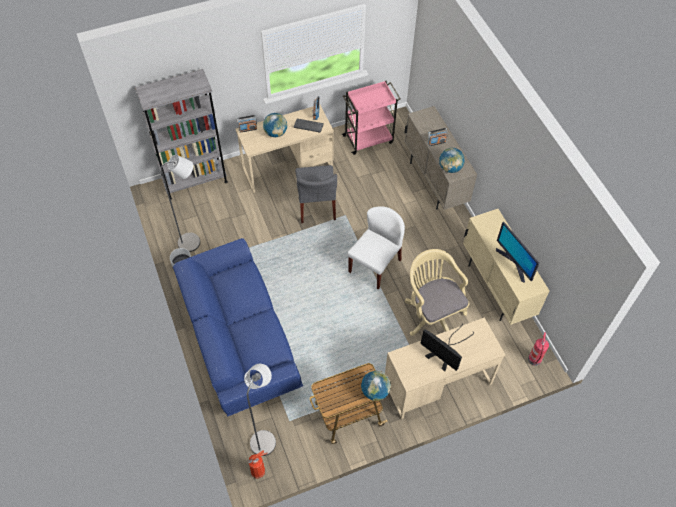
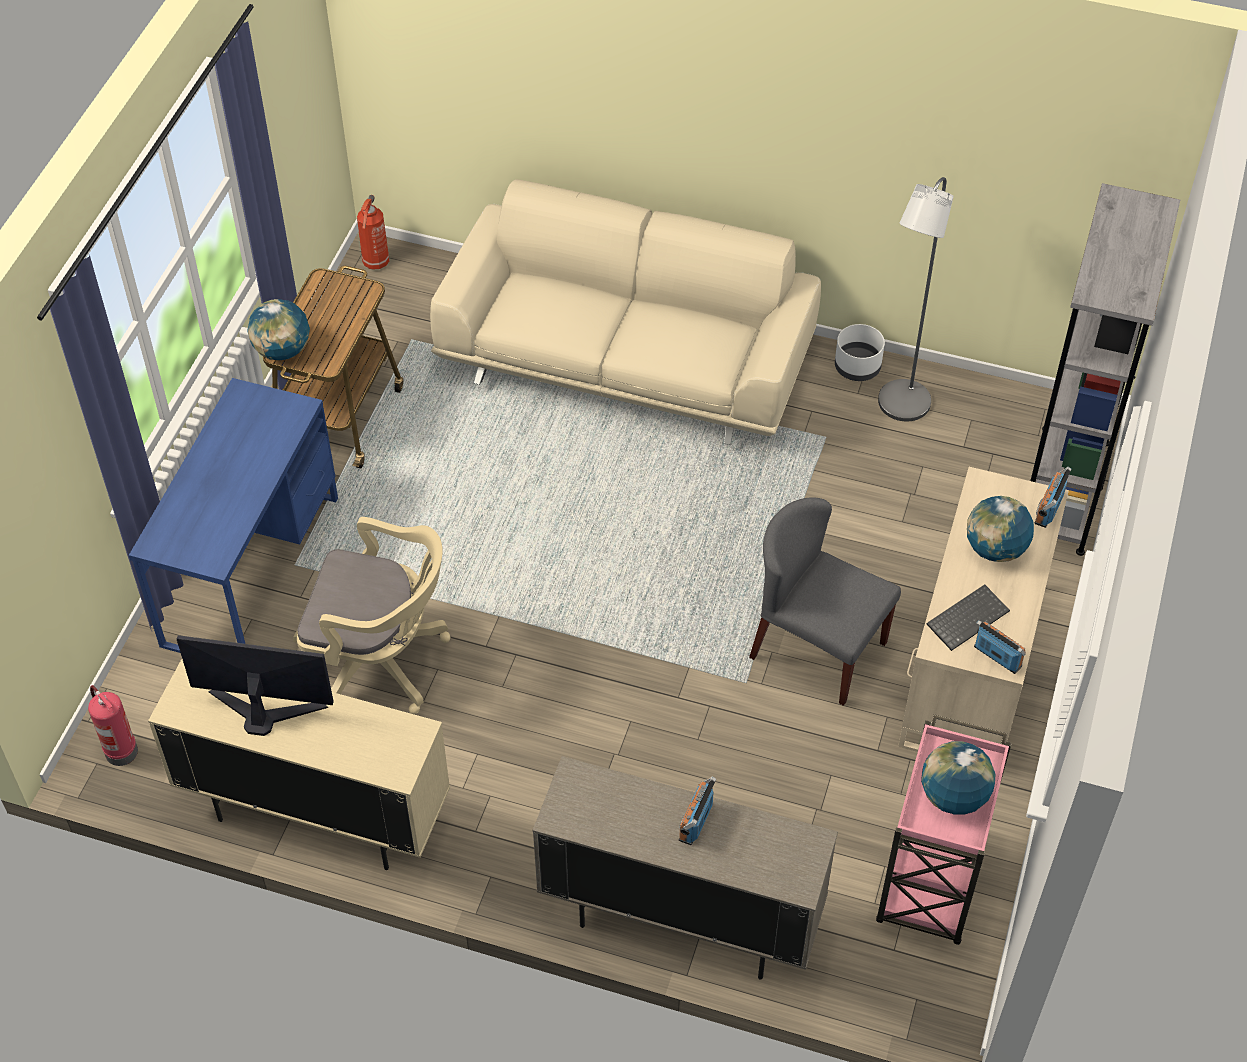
camera: 130 degrees right, 5 degrees down
blue sofa [173,238,303,416] -> beige sofa [430,179,821,445]
grey floor lamp [244,364,276,456] -> none
white chair [347,206,405,289] -> none
beige desk [385,317,505,419] -> blue desk [129,378,338,653]
monitor [420,324,474,371] -> none
globe [439,148,465,173] -> globe moved to [921,741,995,814]

